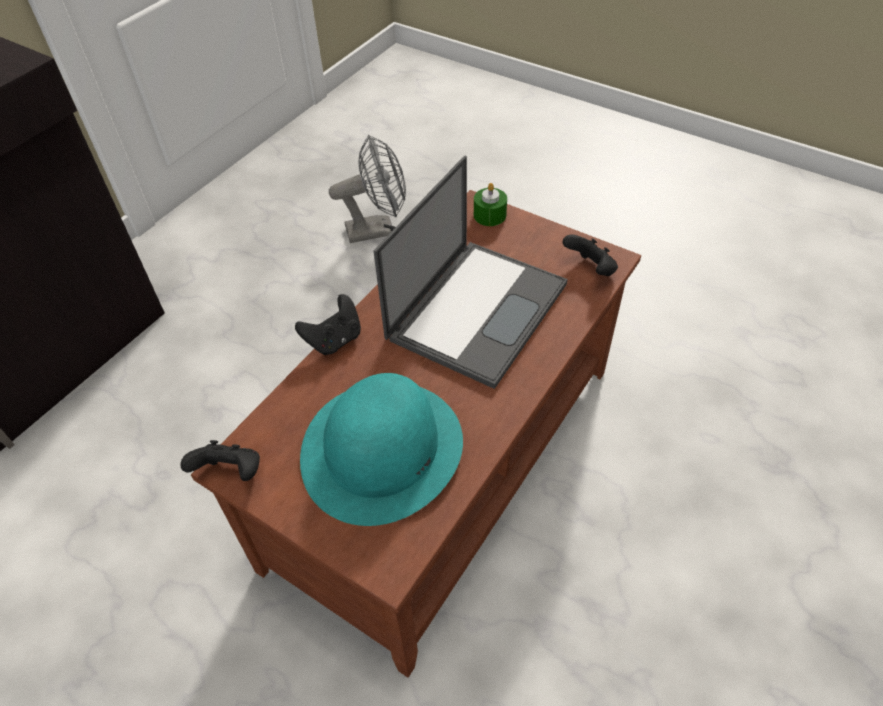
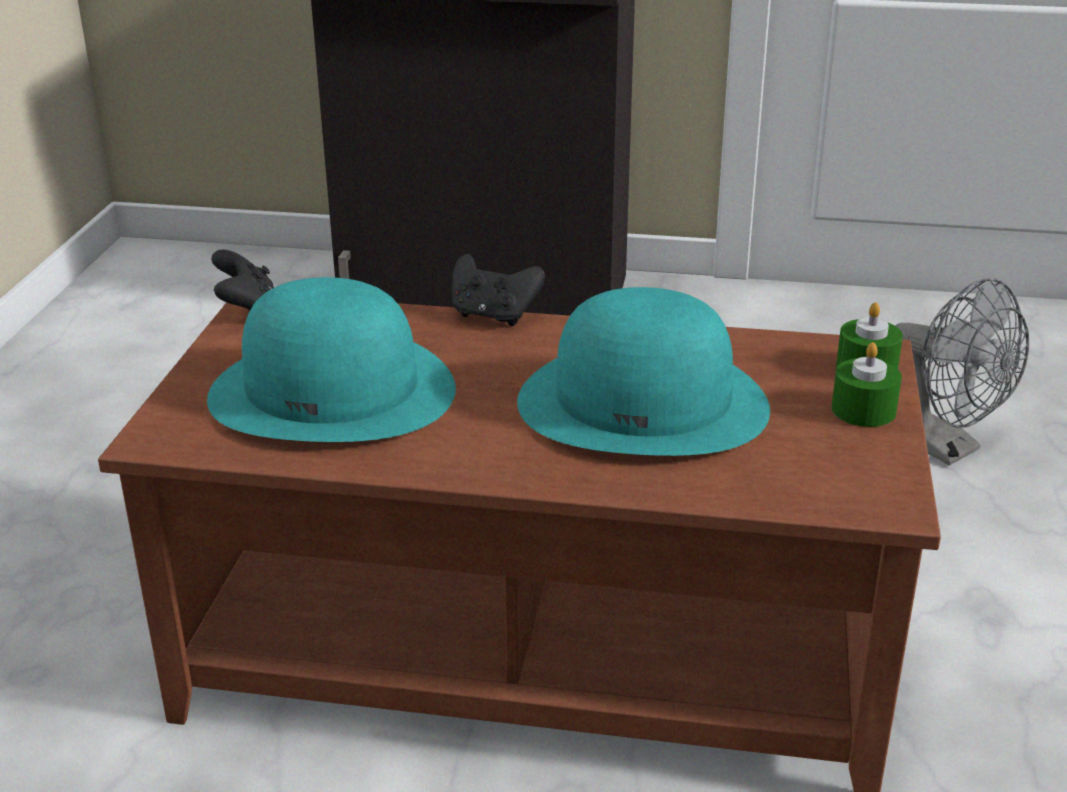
camera: 65 degrees right, 20 degrees down
laptop [373,156,568,389] -> turquoise hat [517,287,770,456]
black game controller [563,234,618,276] -> none
none -> green candle [831,342,902,427]

